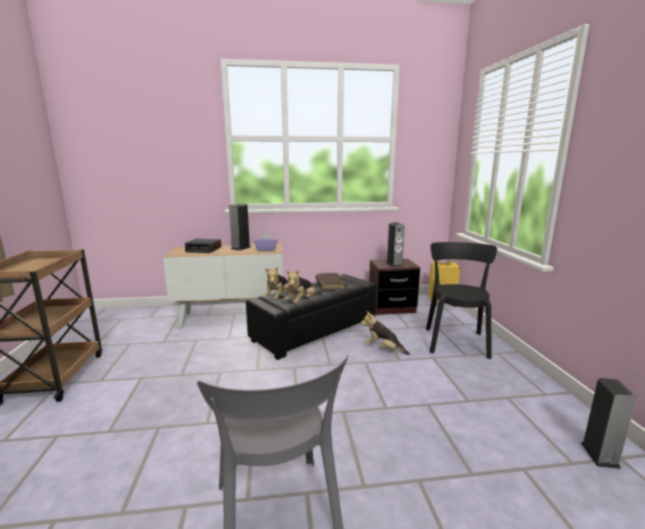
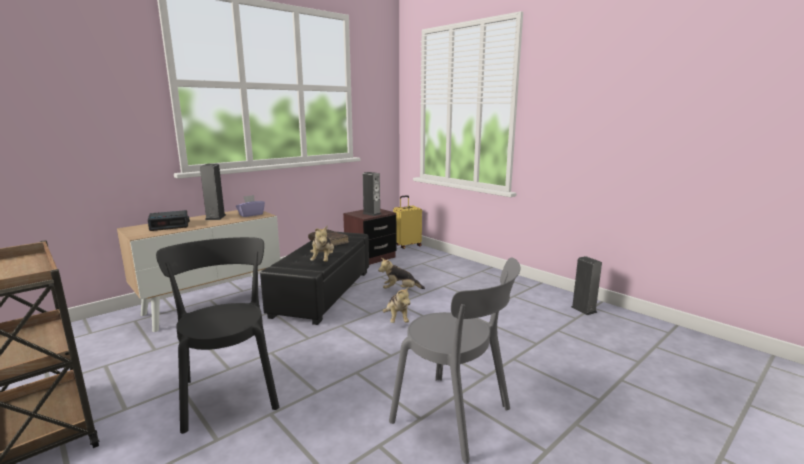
camera: 35 degrees left, 0 degrees up
plush toy [263,267,290,300] -> plush toy moved to [383,286,410,323]
black chair [426,242,497,359] -> black chair moved to [156,237,279,434]

